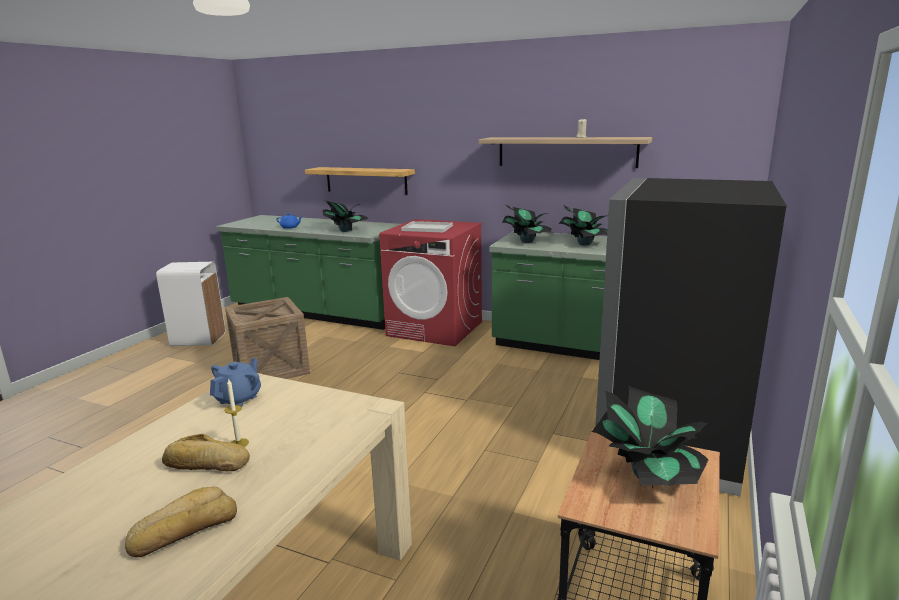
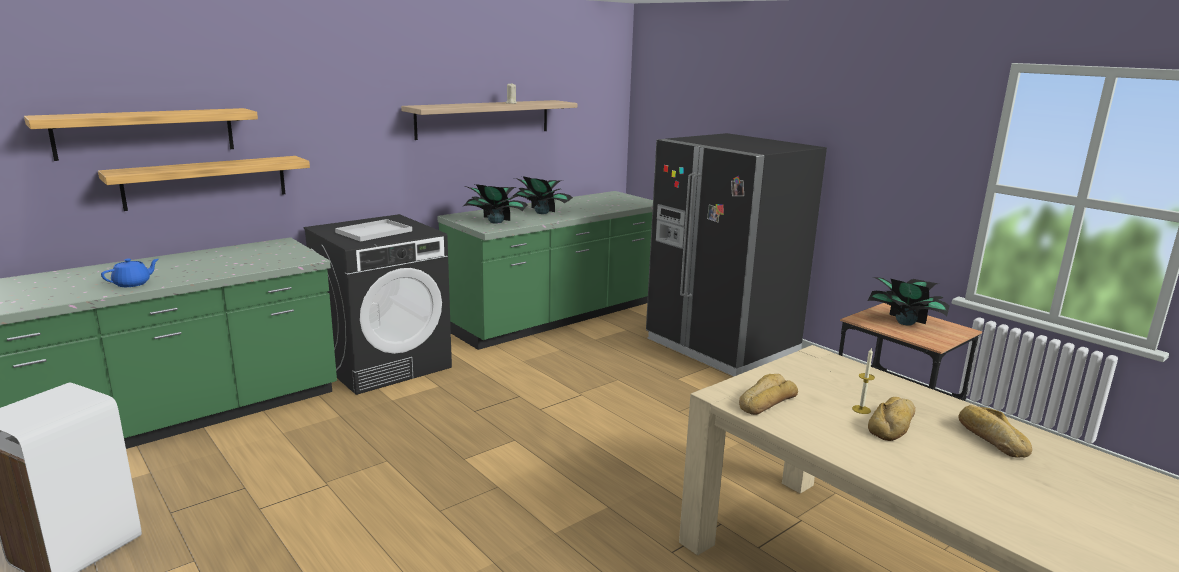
camera: 65 degrees left, 0 degrees up
blue teapot [210,358,261,406] -> bread [739,374,798,415]
crate [225,297,310,379] -> none
potted plant [323,200,368,232] -> none
red washing machine [379,219,482,346] -> black washing machine [304,214,452,395]
none -> shelf [24,108,258,161]

